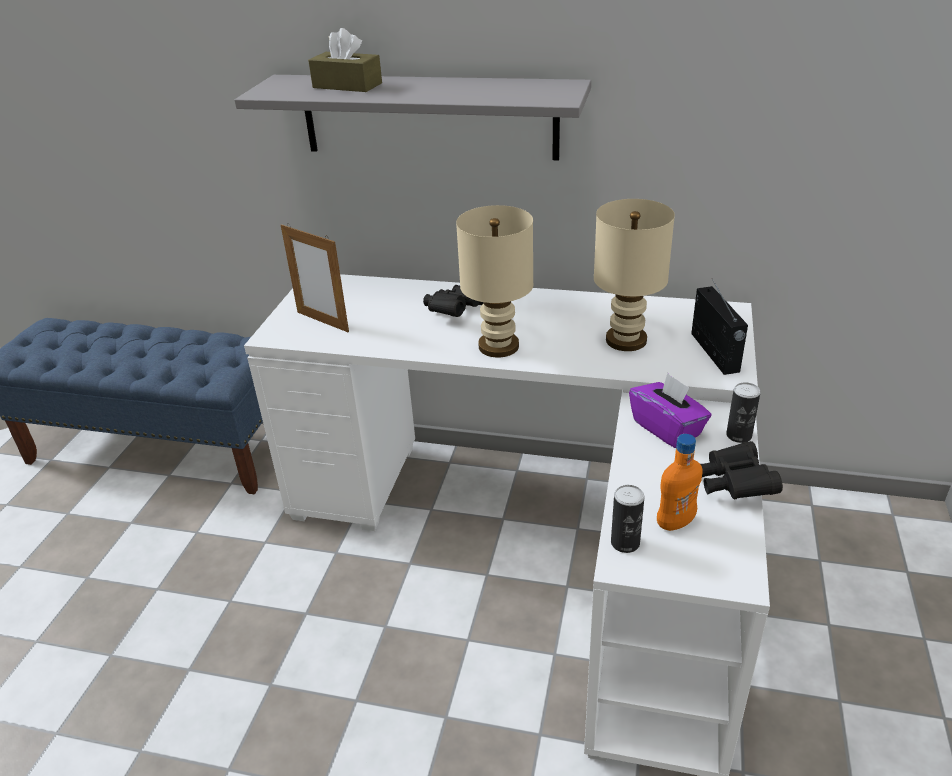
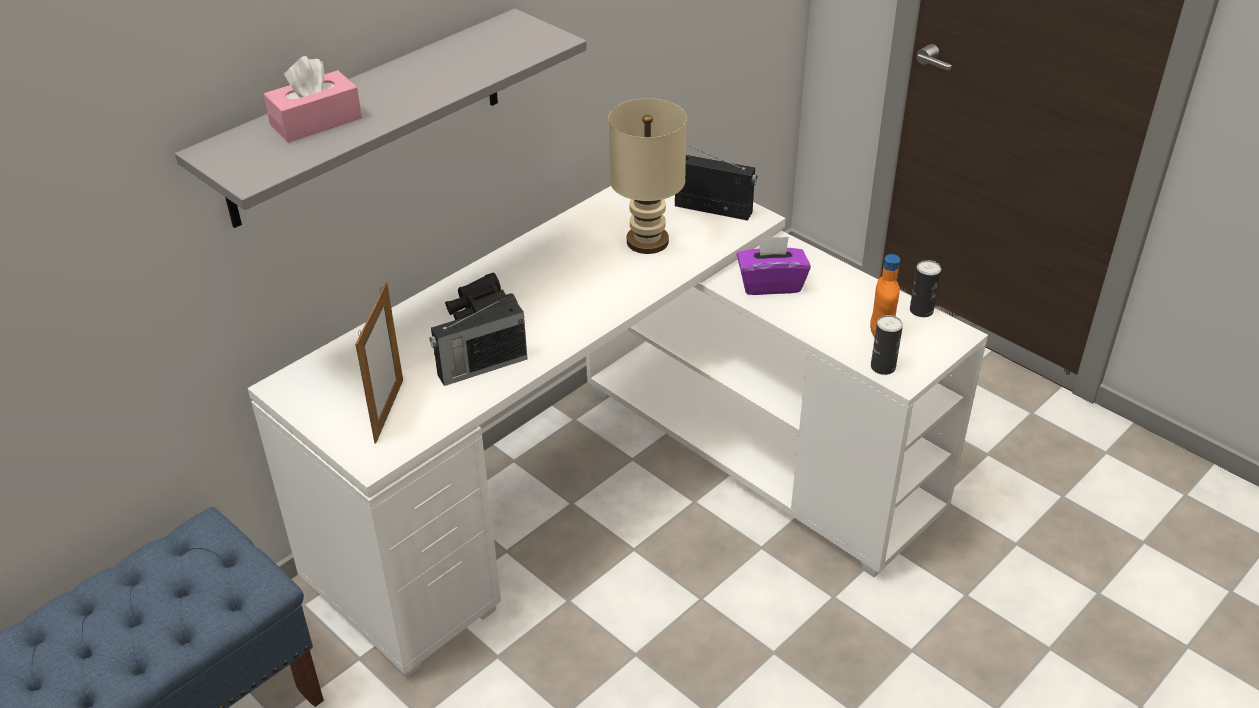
camera: 60 degrees left, 5 degrees up
picture frame [281,223,349,333] -> picture frame turned 60 degrees counterclockwise [355,282,403,444]
brown tissue box [308,28,382,92] -> pink tissue box [263,56,362,142]
beige table lamp [456,205,533,357] -> none
black binoculars [701,441,783,499] -> none
can [726,382,760,443] -> can moved to [910,260,941,317]
none -> radio [429,296,528,386]

